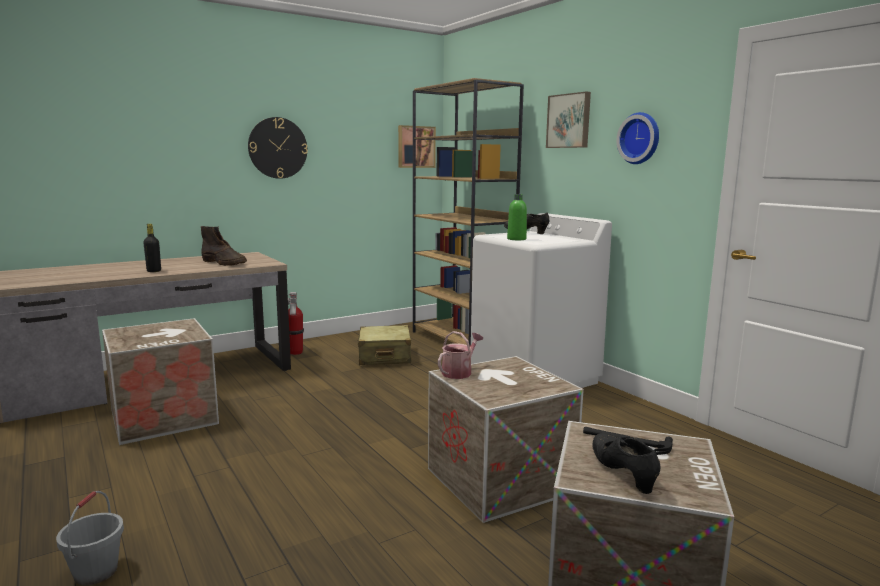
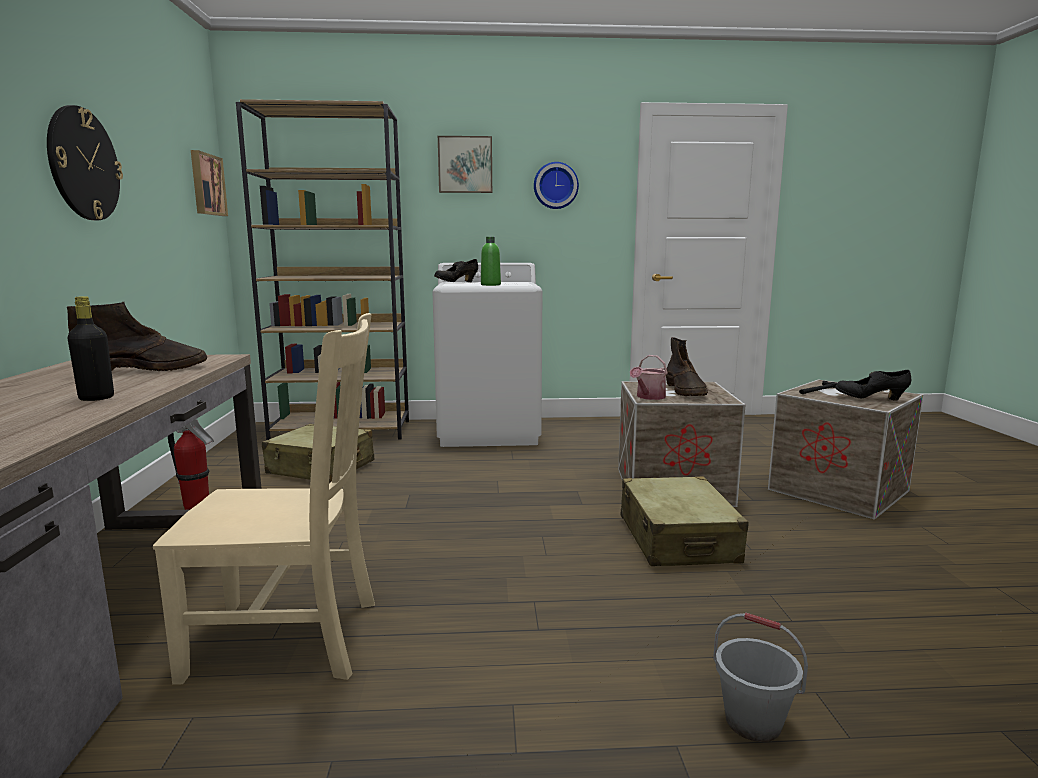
camera: 60 degrees left, 0 degrees up
crate [102,318,219,445] -> beige chair [153,313,375,685]
watering can [438,331,483,379] -> watering can turned 120 degrees counterclockwise [630,355,668,400]
none -> beige suitcase [620,476,749,566]
none -> brown boot [666,337,708,396]

